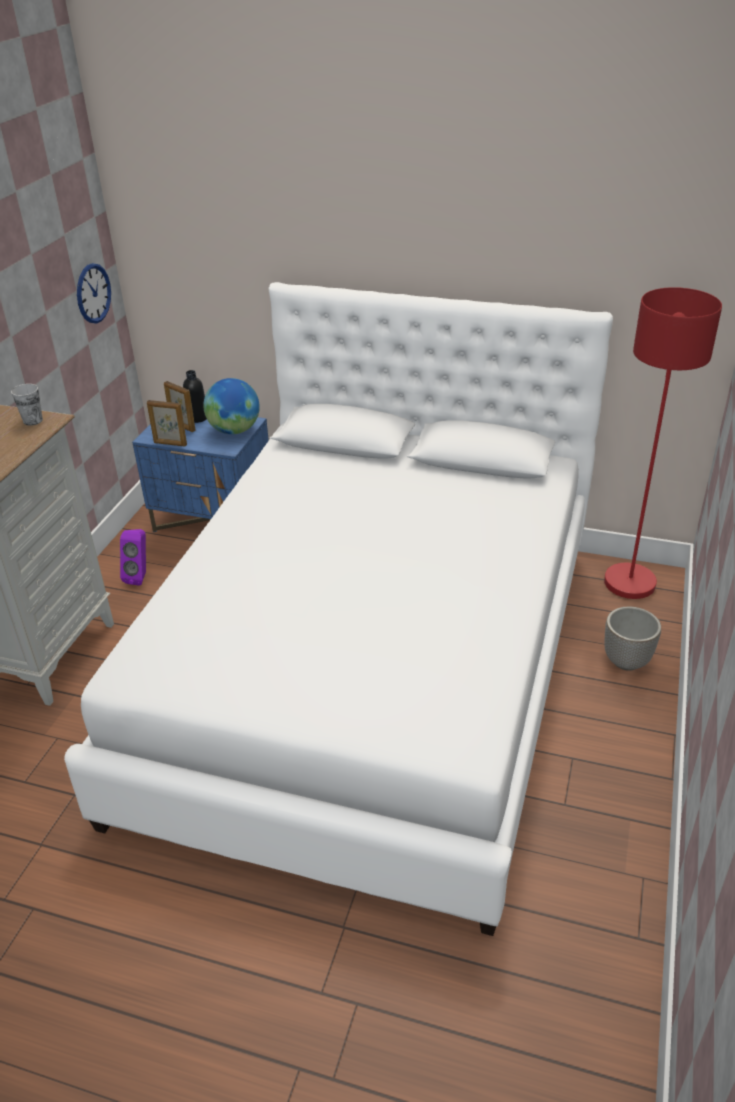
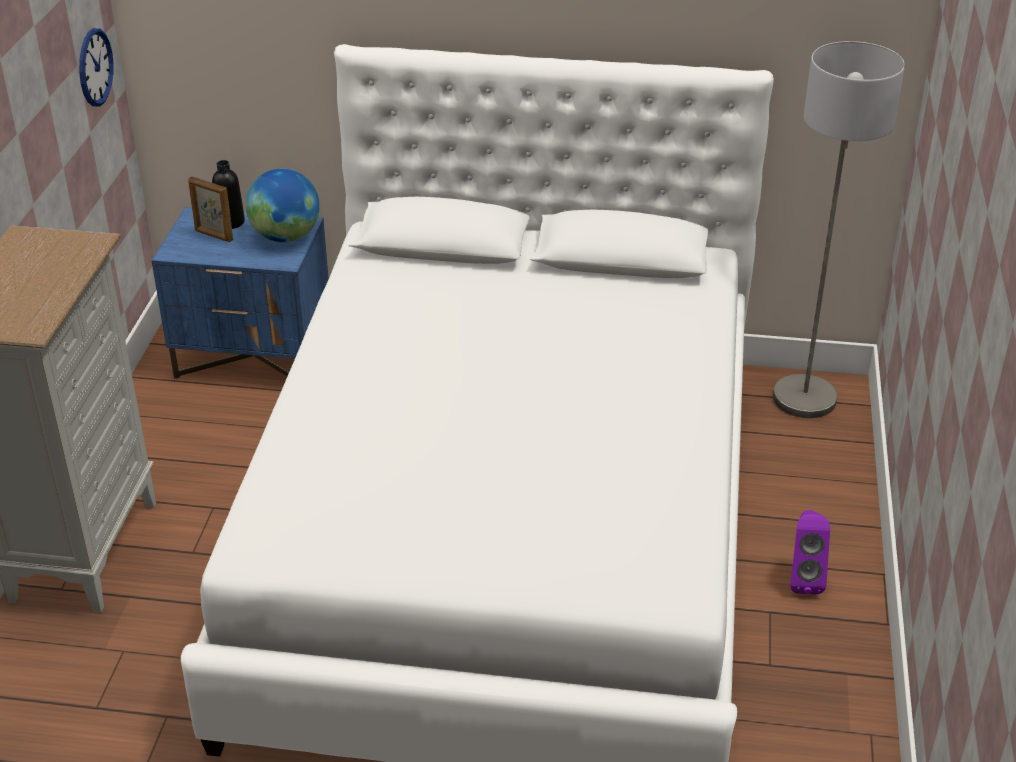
camera: 10 degrees left, 0 degrees up
cup [11,384,43,426] -> none
purple speaker [120,529,146,586] -> purple speaker moved to [790,510,830,594]
picture frame [147,400,187,447] -> none
red floor lamp [604,287,722,599] -> grey floor lamp [773,41,905,418]
planter [604,607,661,671] -> none

